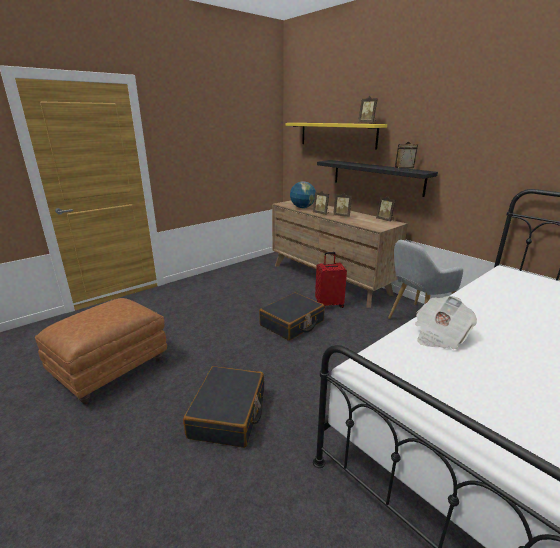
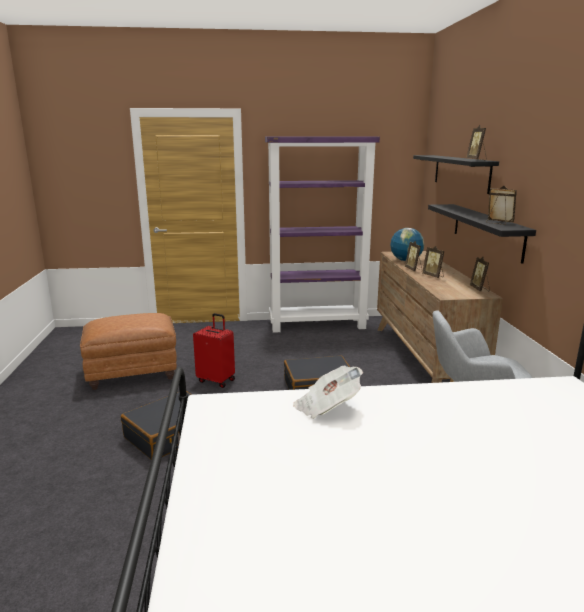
camera: 35 degrees right, 5 degrees down
yellow shelf [285,123,387,150] -> black shelf [413,155,499,194]
red suitcase [315,252,347,308] -> red suitcase moved to [193,313,235,388]
none -> purple bookcase [265,136,380,333]

